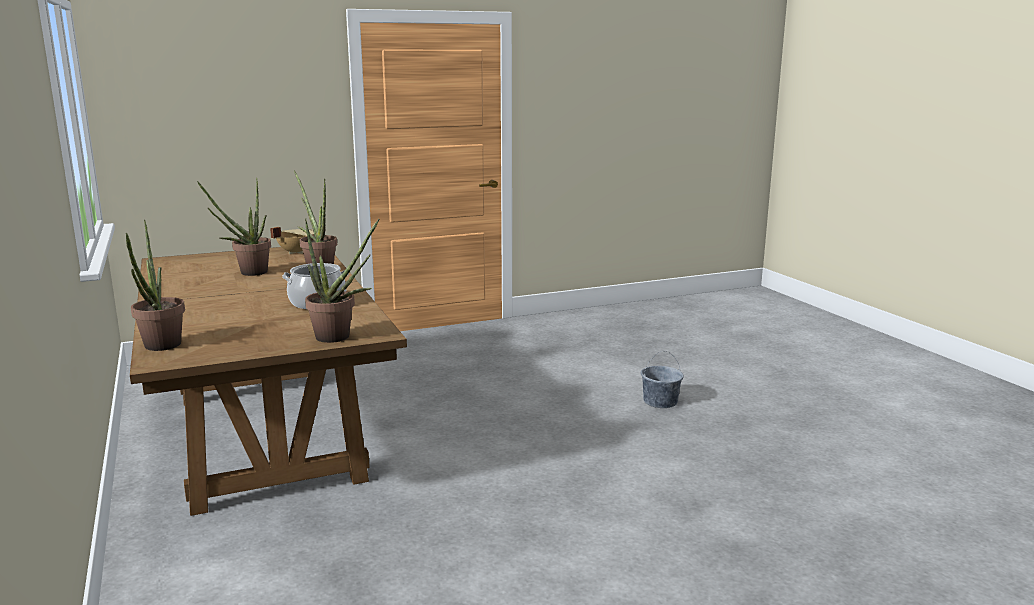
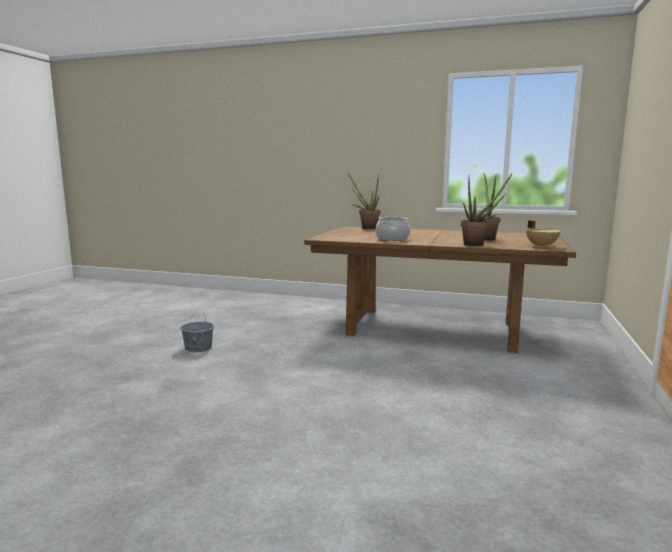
camera: 130 degrees right, 5 degrees down
potted plant [305,218,379,343] -> none
grey bucket [641,351,684,408] -> grey bucket moved to [180,309,214,353]

